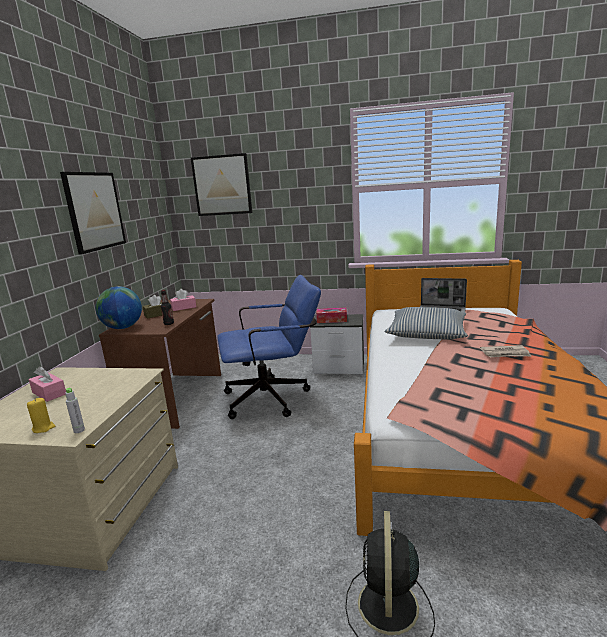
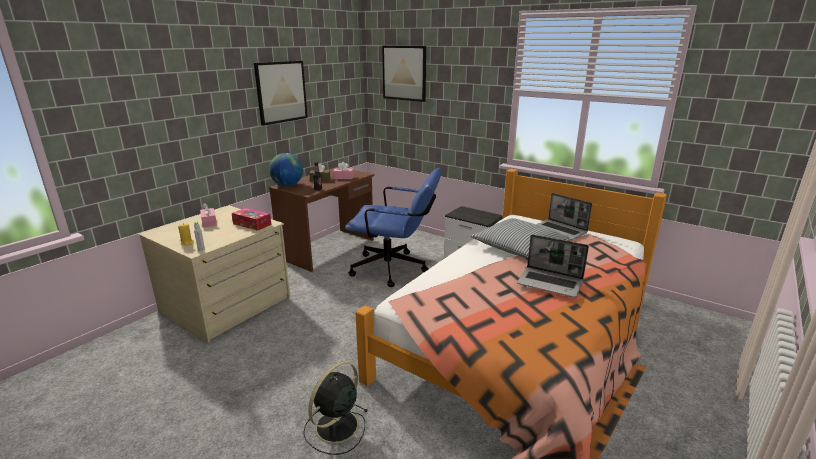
camera: 25 degrees right, 5 degrees up
tissue box [316,308,347,323] -> tissue box moved to [232,208,271,231]
newspaper [480,345,531,357] -> laptop [517,234,589,297]

